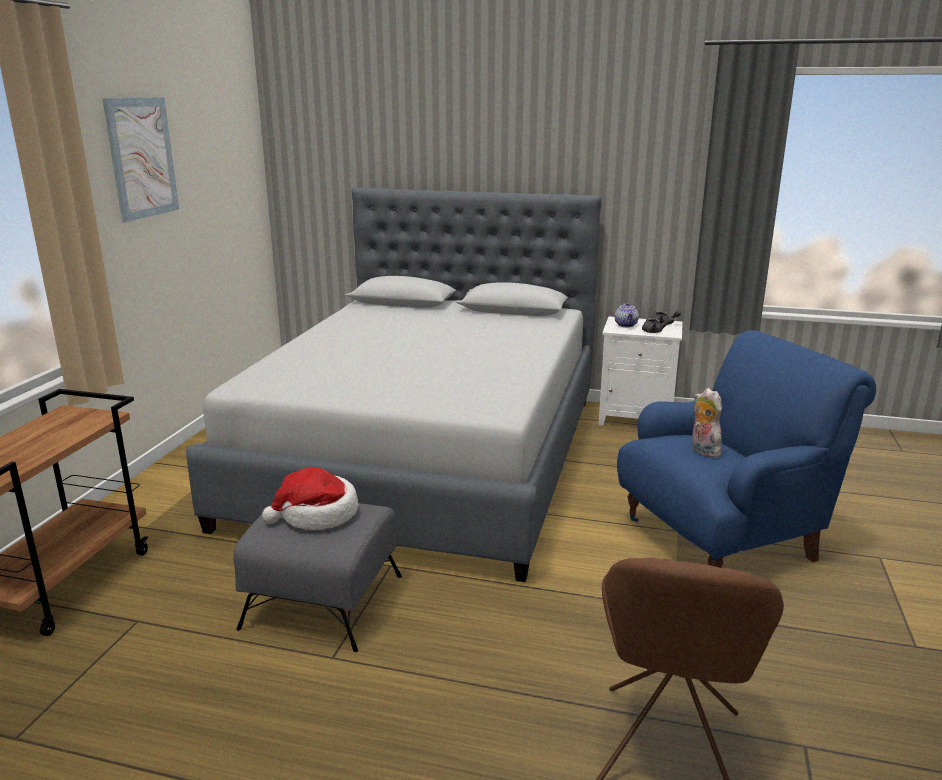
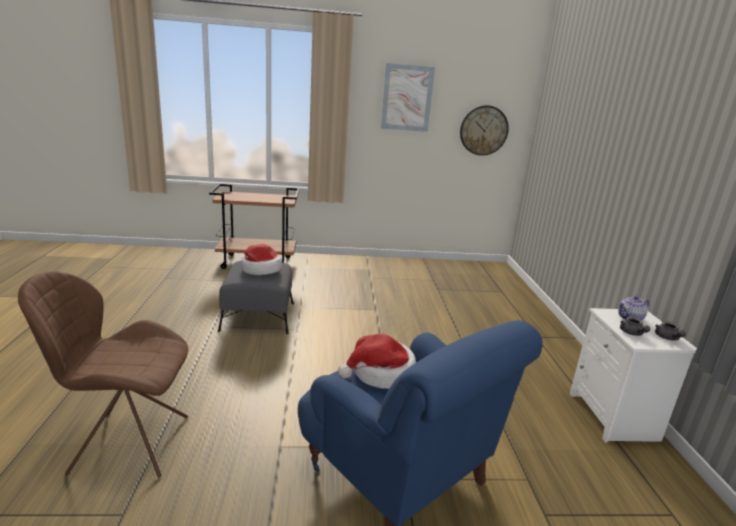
camera: 70 degrees right, 0 degrees up
grey bed [186,188,601,582] -> none
plush toy [692,388,722,457] -> hat [338,334,416,389]
none -> wall clock [460,105,509,156]

